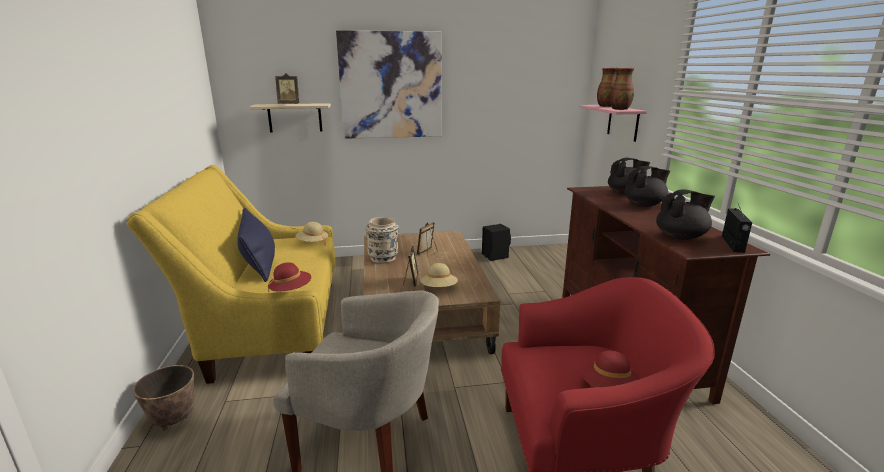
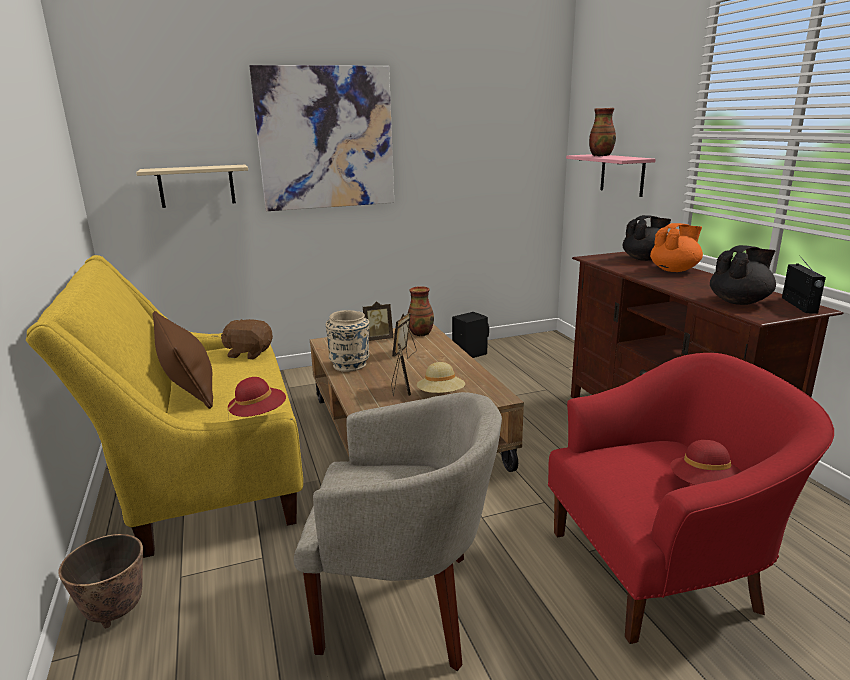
camera: 10 degrees left, 0 degrees up
blue pillow [237,208,275,282] -> brown pillow [152,311,213,409]
picture frame [275,73,299,104] -> picture frame moved to [363,301,393,341]
beige hat [295,222,329,246] -> brown plush toy [221,319,273,359]
vase [610,68,634,110] -> vase moved to [408,286,434,336]
black teapot [624,166,670,207] -> orange teapot [650,223,703,272]

